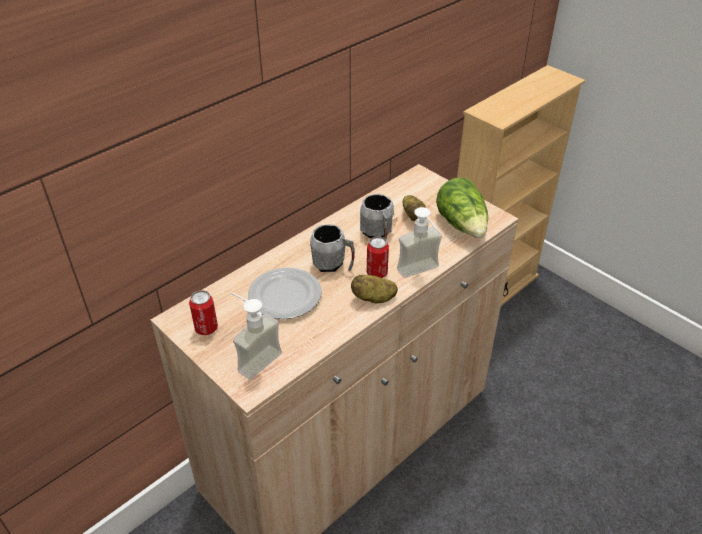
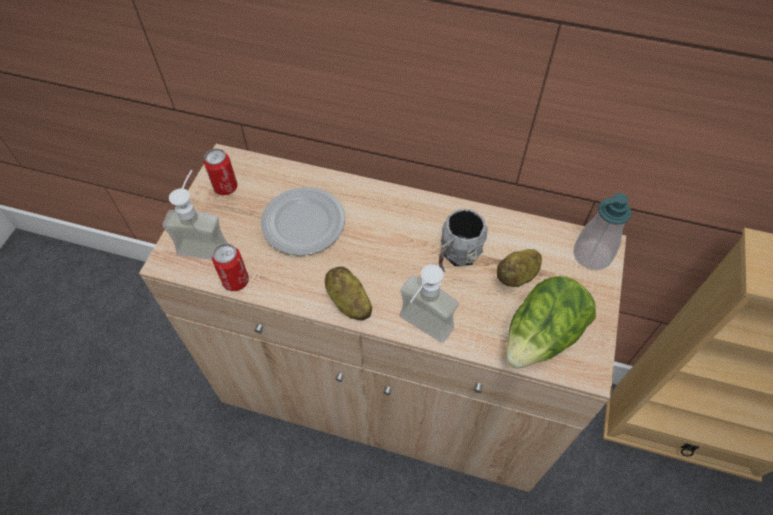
camera: 60 degrees right, 15 degrees up
grey mug [310,224,355,272] -> none
can [367,236,389,278] -> can moved to [212,244,249,291]
none -> soap dispenser [573,193,632,270]

